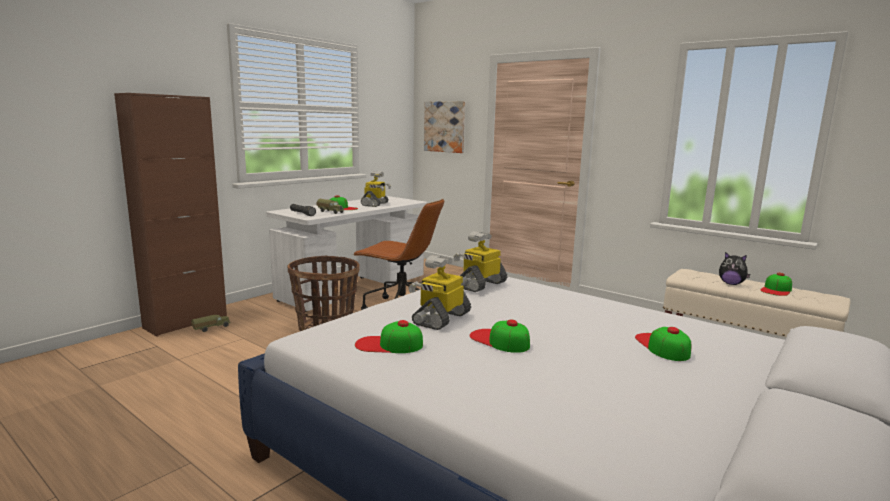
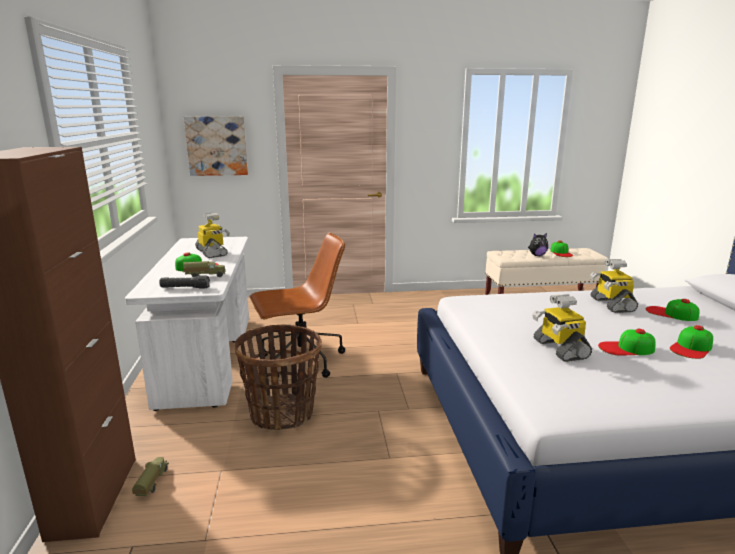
camera: 45 degrees left, 5 degrees up
cap [355,320,423,353] -> cap moved to [670,325,713,359]
toy robot [454,231,507,292] -> toy robot moved to [590,259,638,313]

